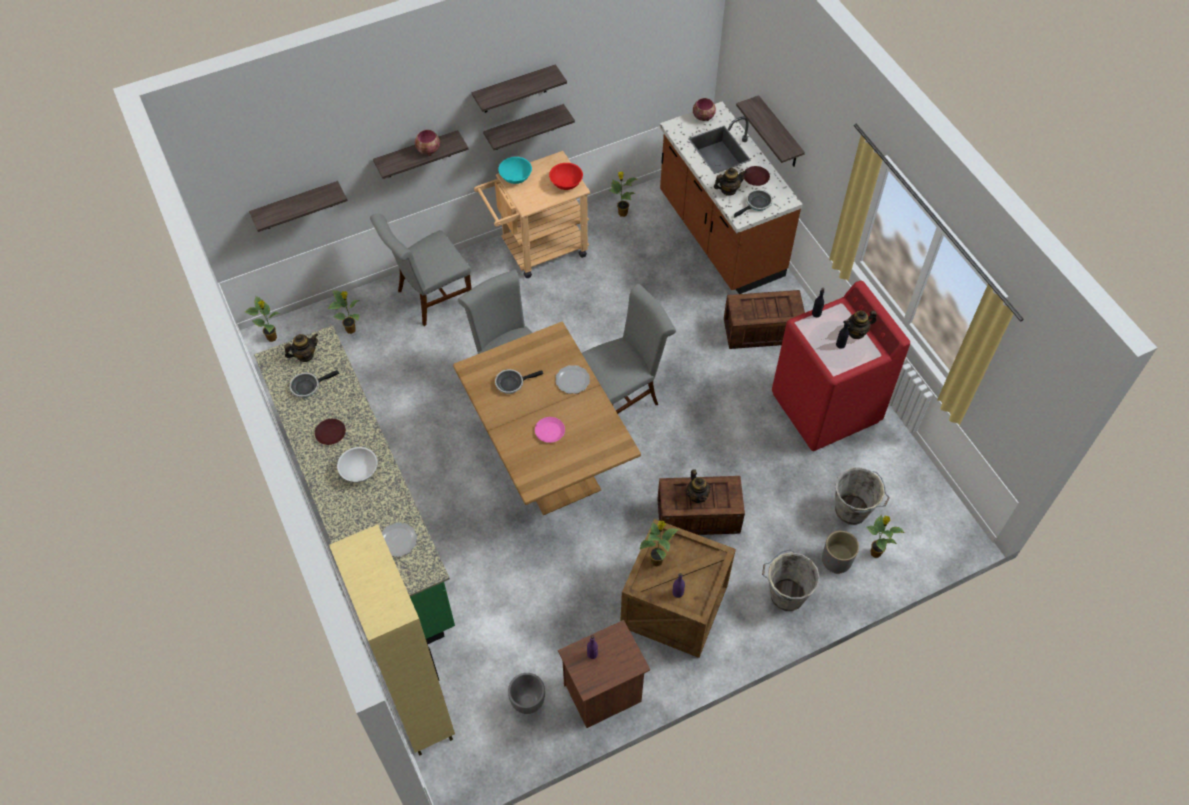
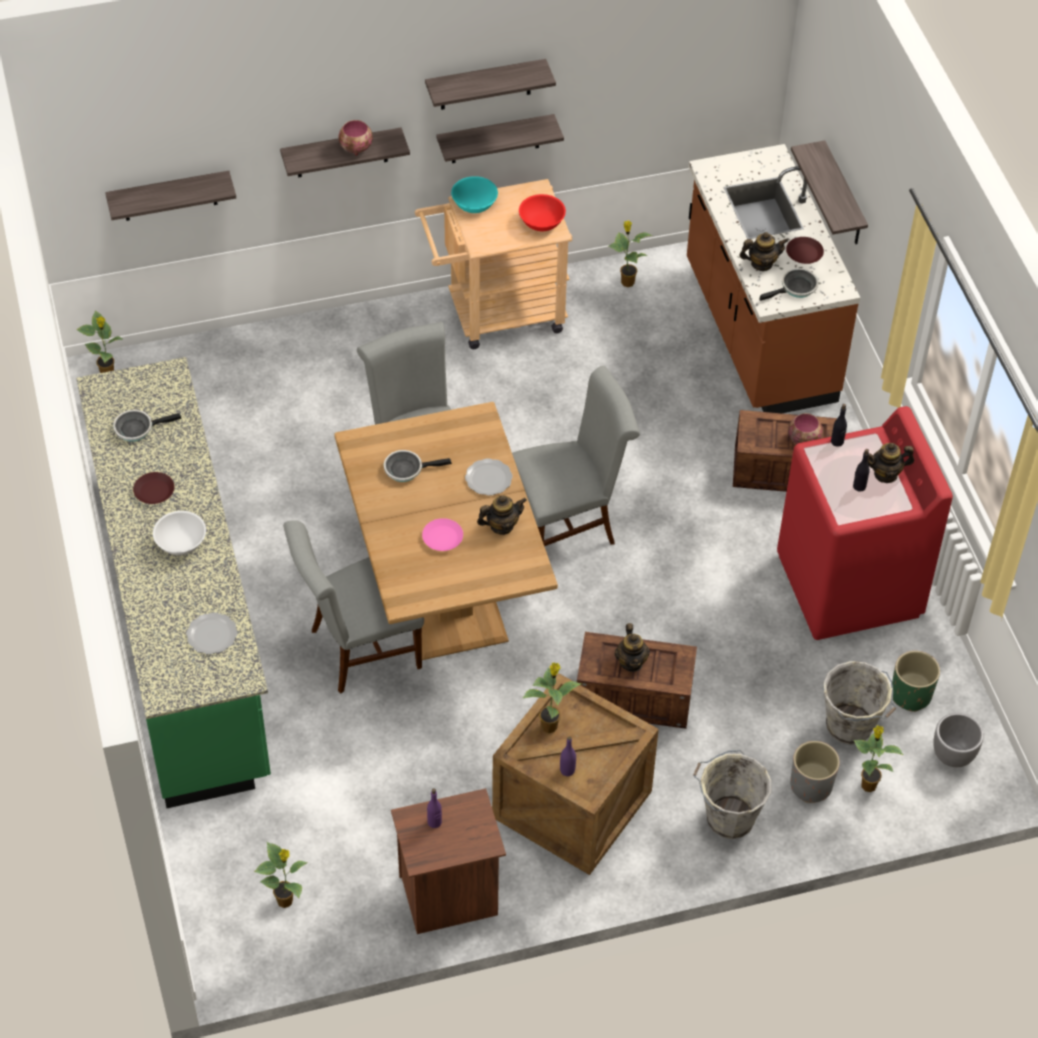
camera: 10 degrees right, 5 degrees down
teapot [284,333,318,362] -> teapot moved to [477,495,527,535]
potted plant [328,290,360,334] -> potted plant moved to [254,842,308,908]
beige cabinet [329,524,455,756] -> none
grey chair [370,214,472,326] -> grey chair moved to [283,520,424,694]
grey planter [508,673,545,714] -> grey planter moved to [933,713,984,767]
bowl [693,98,716,121] -> bowl moved to [788,413,822,444]
none -> green planter [892,651,940,712]

